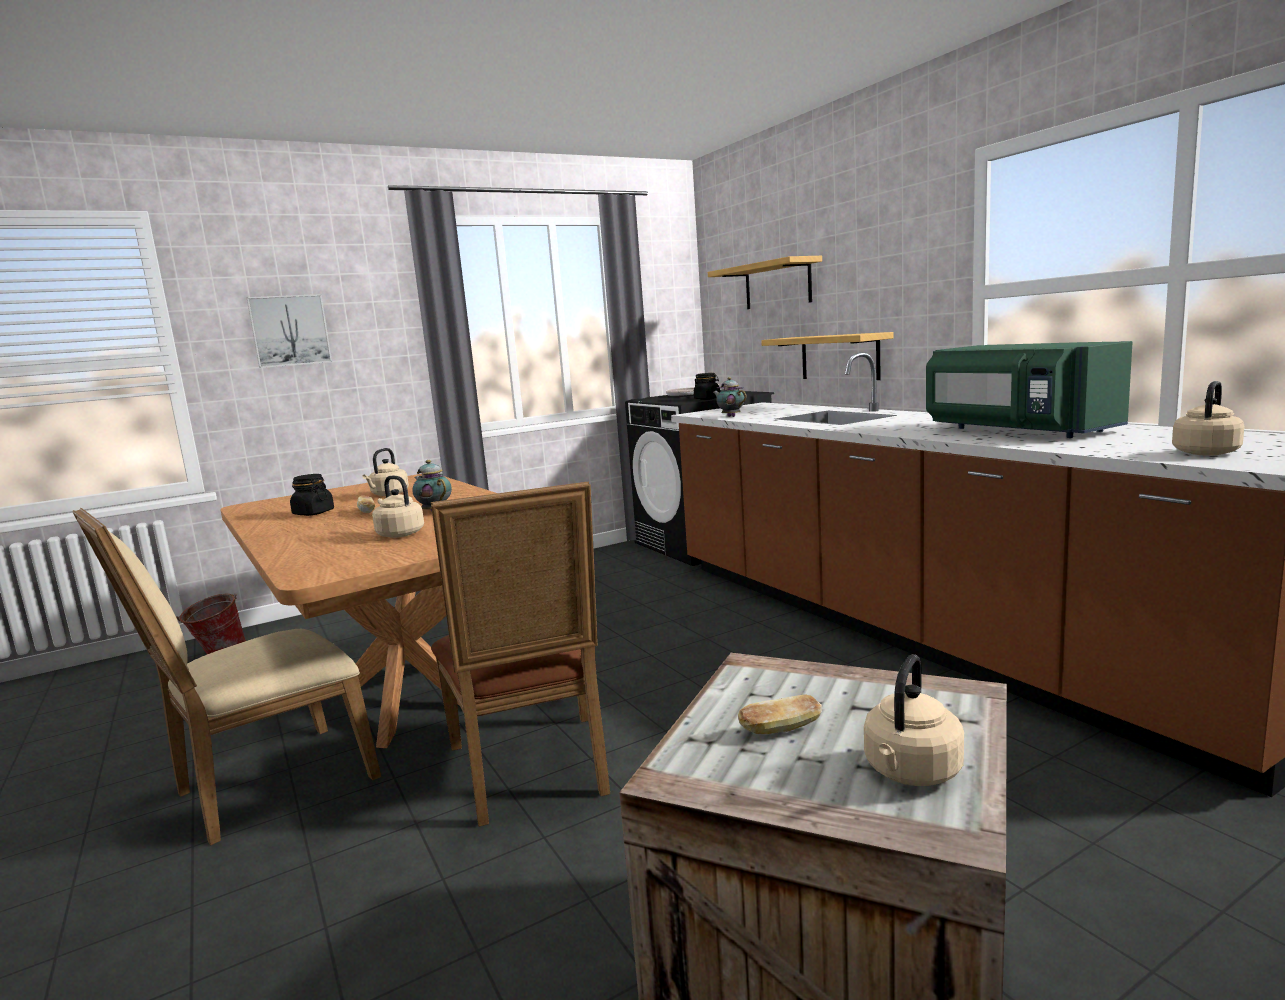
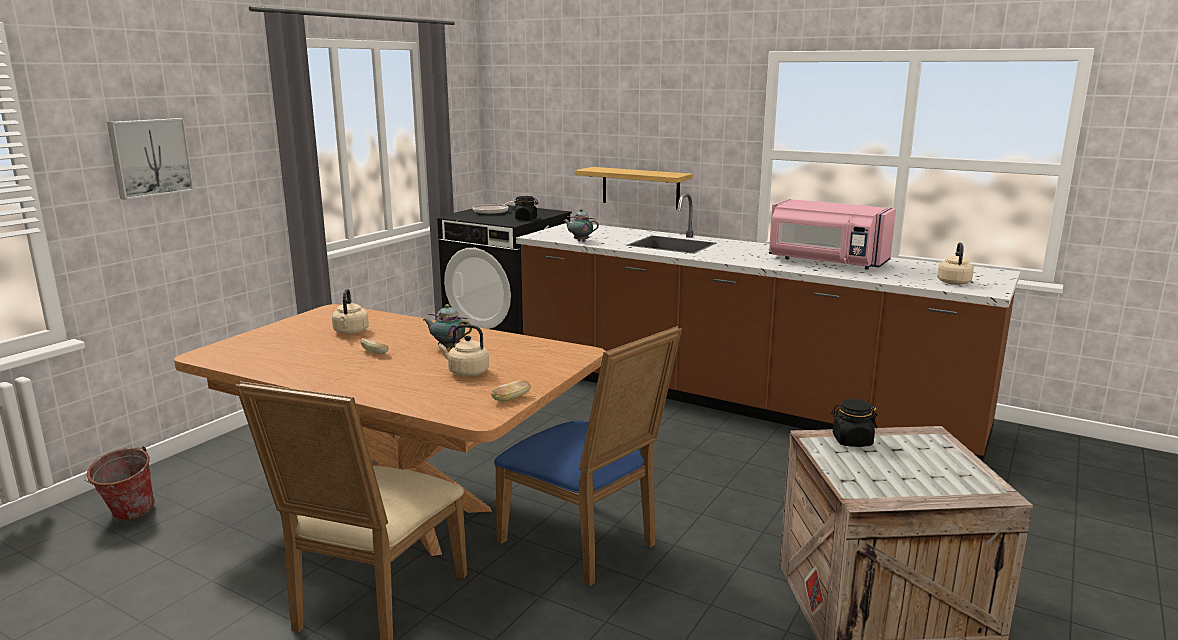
camera: 30 degrees left, 5 degrees up
black jar [290,474,334,516] -> black jar moved to [831,399,877,447]
brown chair [431,482,610,827] -> blue chair [494,326,682,586]
shelf [708,256,822,309] -> none
bread [738,694,822,735] -> bread moved to [491,380,531,402]
beige kettle [864,654,964,786] -> none
green microwave [926,341,1133,438] -> pink microwave [769,199,896,270]

